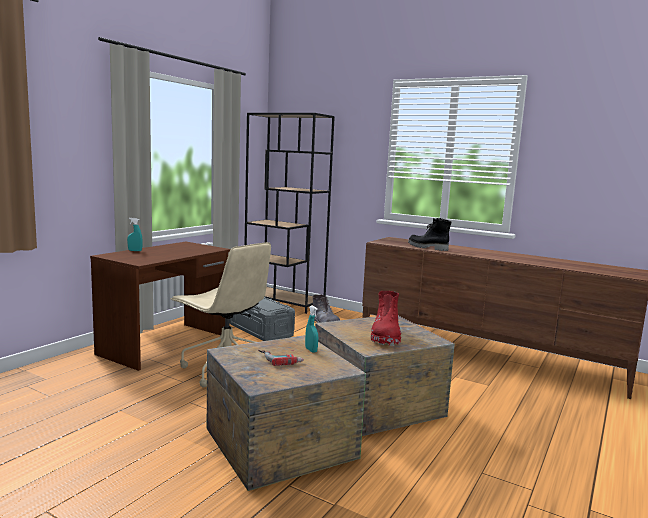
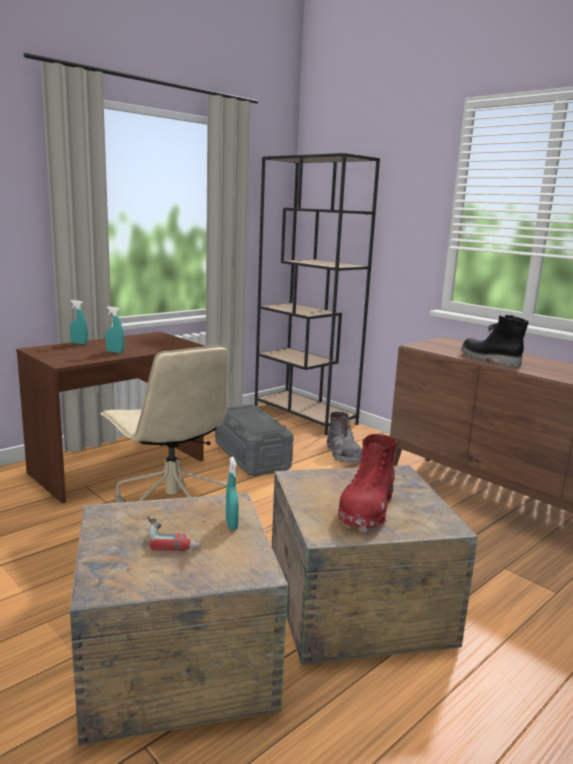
camera: 15 degrees right, 5 degrees up
none -> turquoise spray bottle [105,306,124,353]

